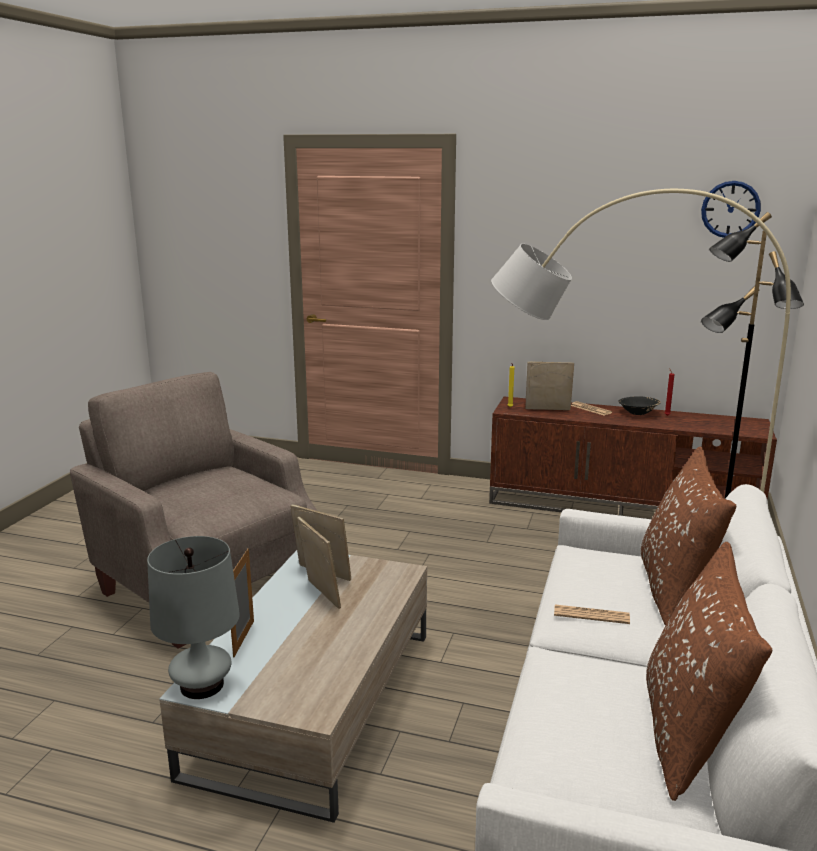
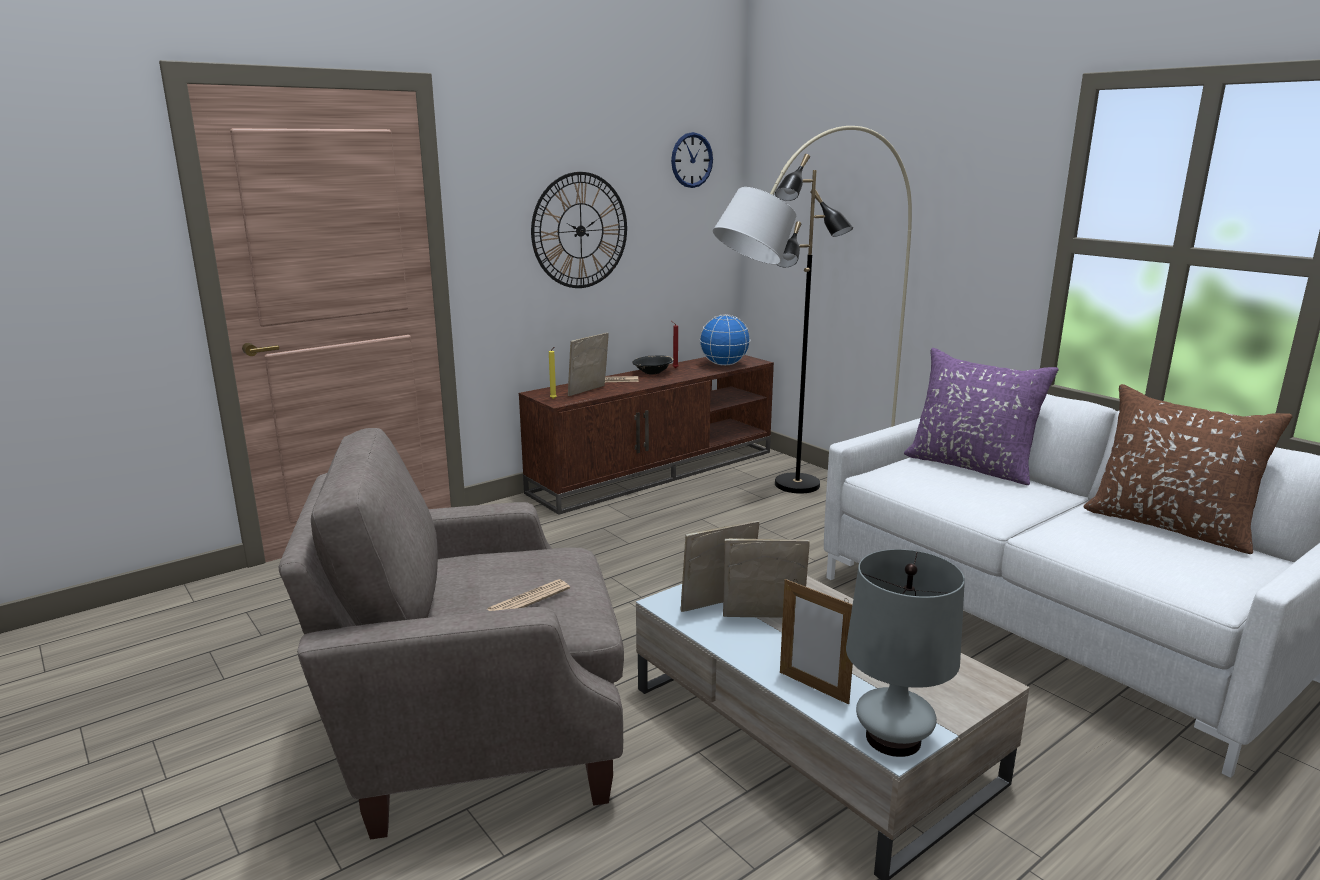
camera: 55 degrees left, 0 degrees up
newspaper [554,605,630,624] -> newspaper moved to [487,579,570,611]
brown pillow [641,447,736,626] -> purple pillow [904,348,1058,485]
none -> wall clock [531,172,627,288]
none -> globe [699,314,751,366]

